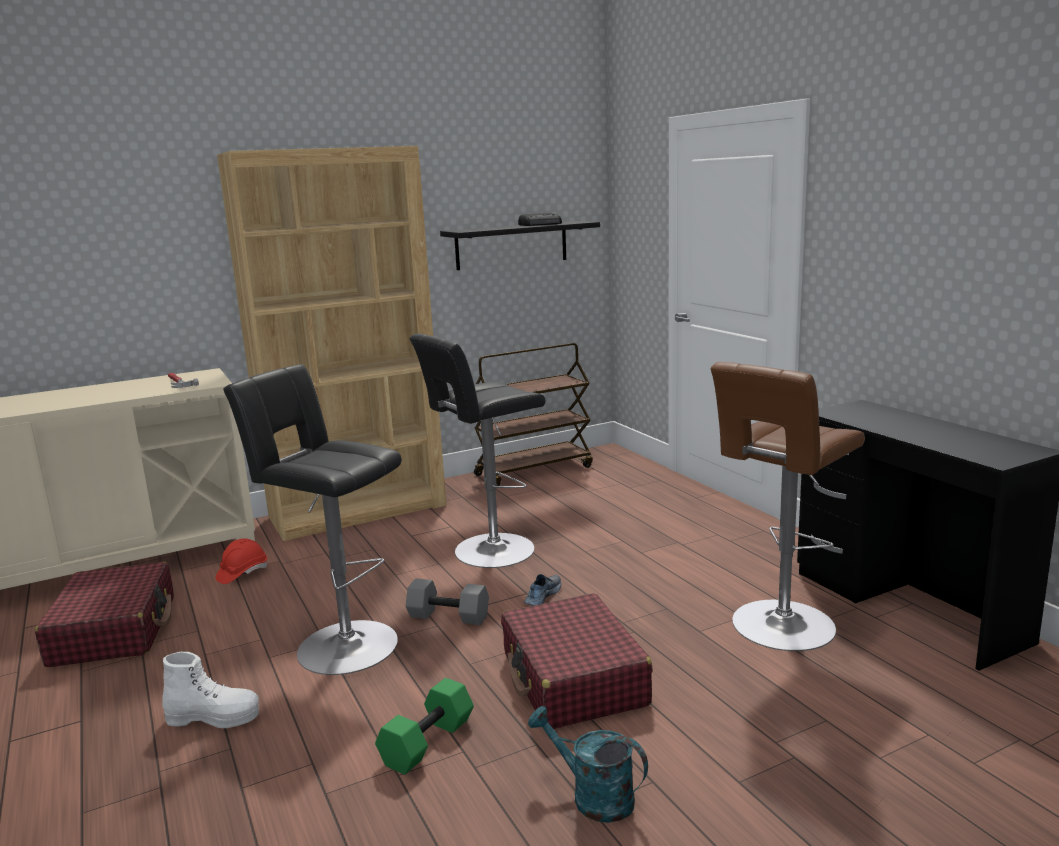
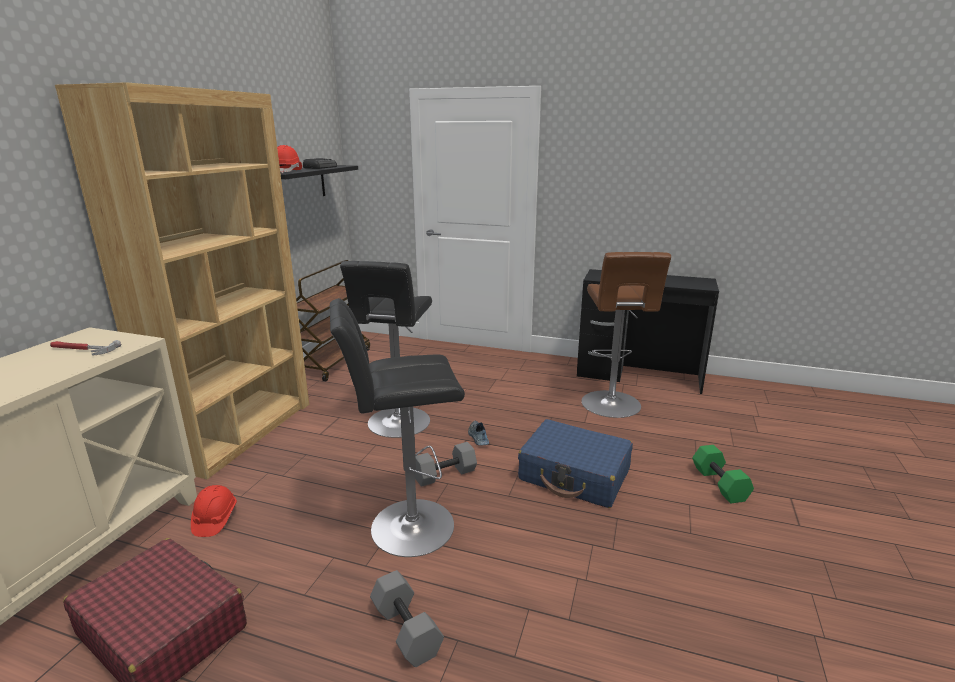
camera: 45 degrees left, 5 degrees up
white boot [162,652,259,728] -> grey dumbbell [370,570,444,667]
green dumbbell [375,678,474,775] -> green dumbbell moved to [692,445,754,503]
red suitcase [501,593,653,729] -> blue suitcase [518,419,633,508]
turquoise watering can [528,706,648,823] -> none
none -> red hard hat [277,145,302,173]

